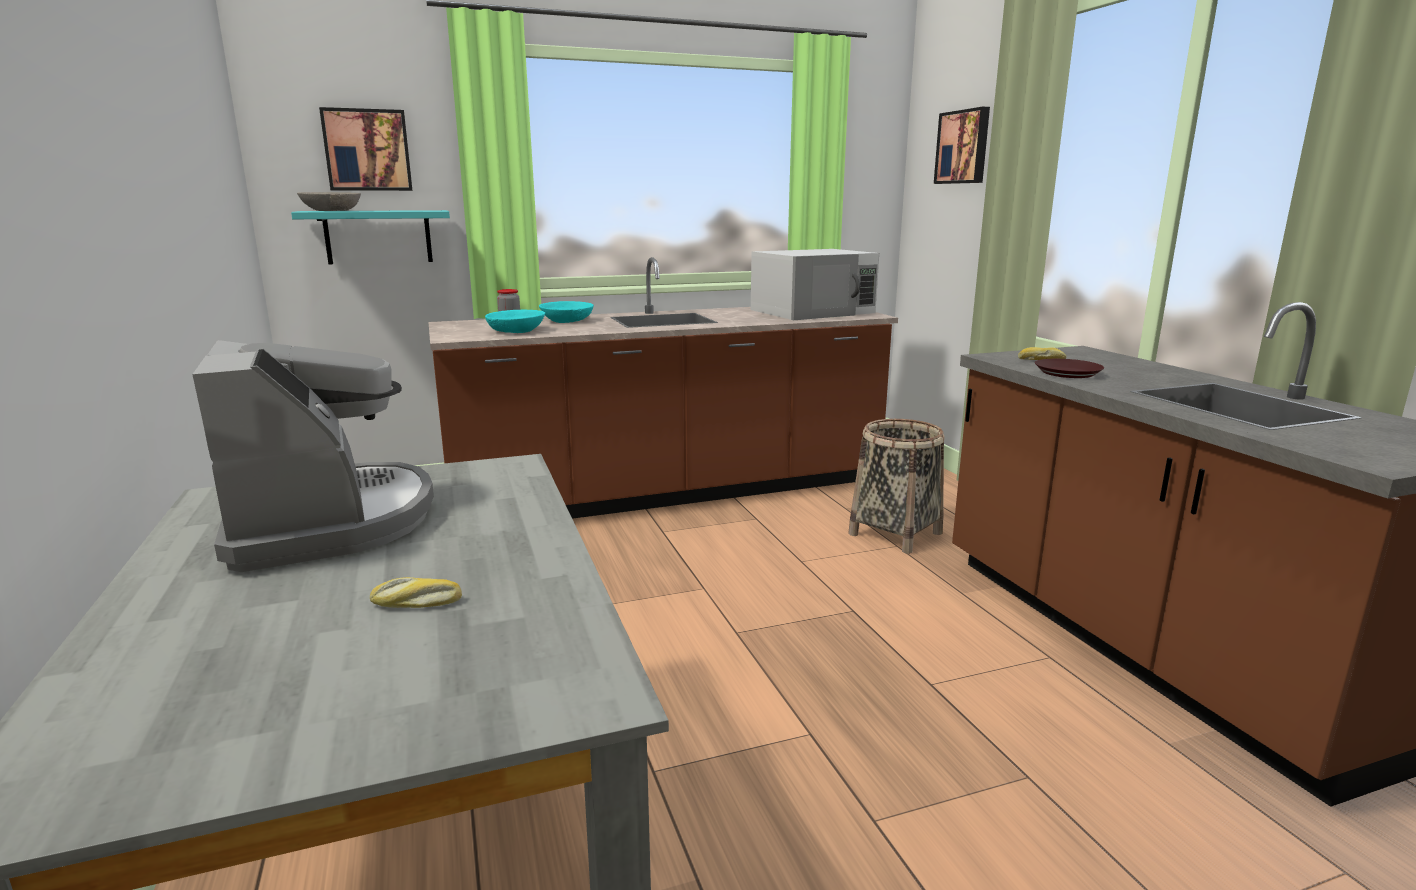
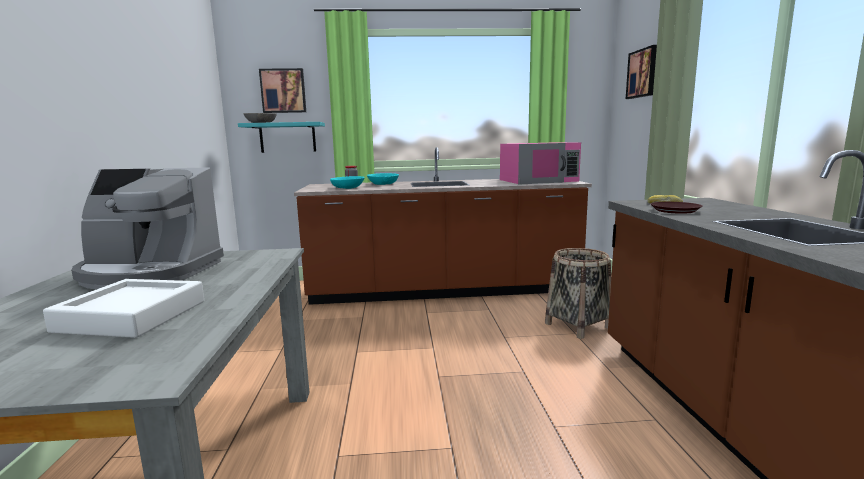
camera: 15 degrees right, 5 degrees down
coffee machine [192,340,434,572] -> coffee machine turned 105 degrees clockwise [71,168,224,289]
bread [370,577,462,608] -> white tray [43,279,204,338]
white microwave [751,249,879,320] -> pink microwave [500,142,581,184]

